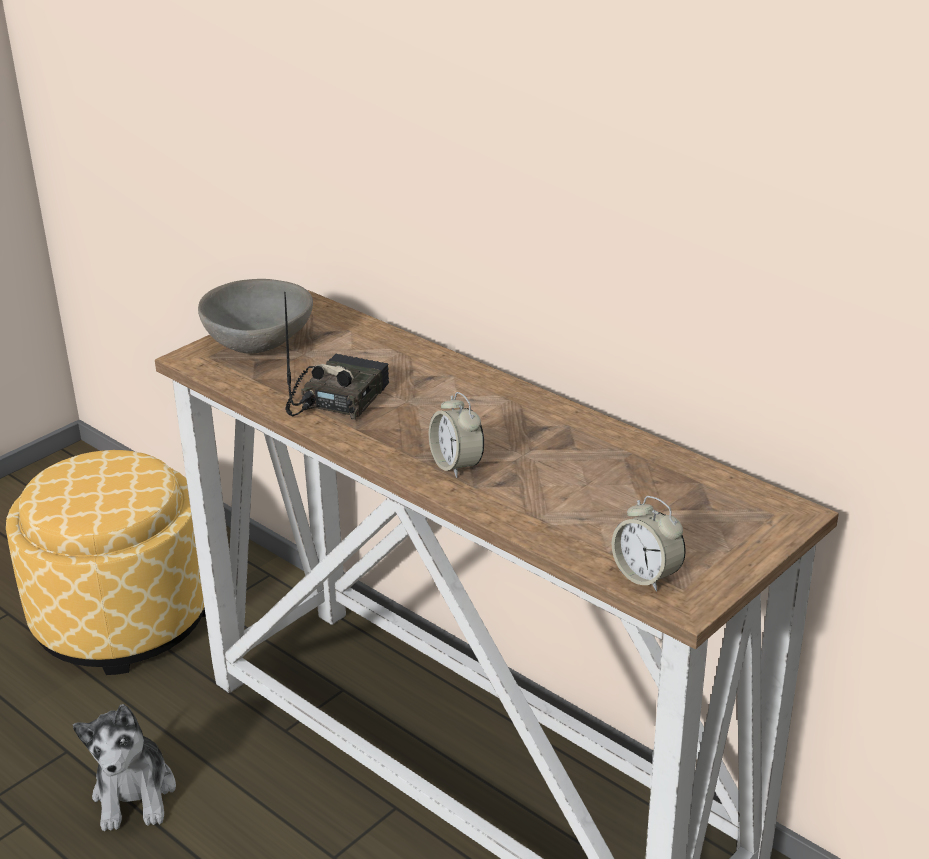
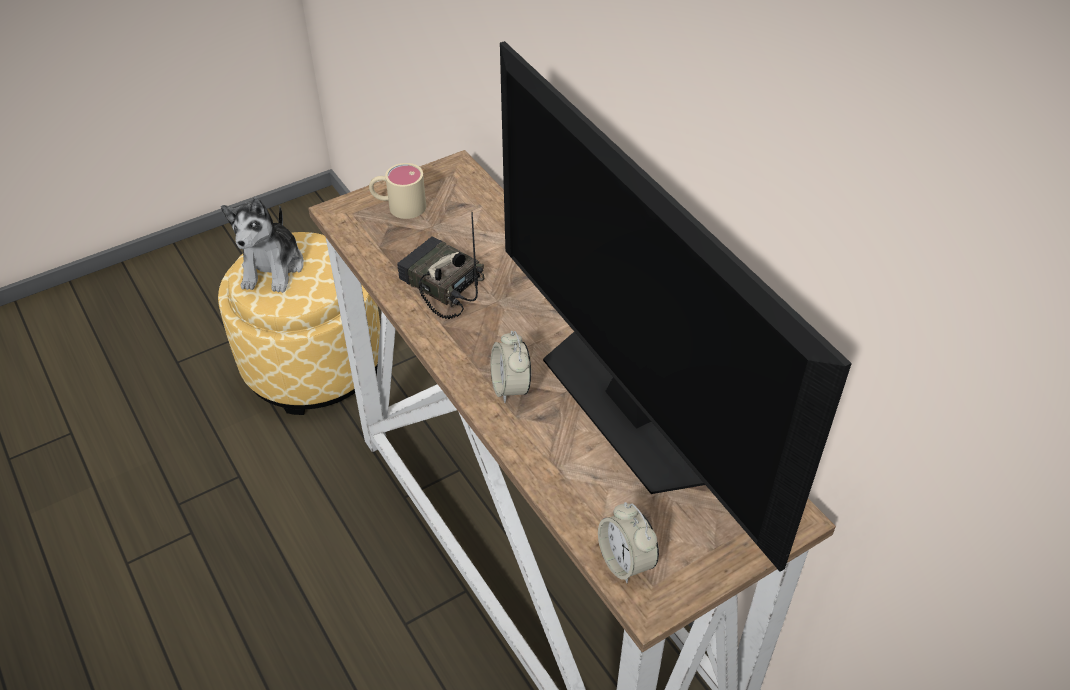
camera: 15 degrees right, 15 degrees up
plush toy [73,704,176,831] -> plush toy moved to [221,197,304,293]
grey bowl [198,279,313,353] -> beige mug [369,163,426,219]
radio [284,292,389,420] -> radio turned 90 degrees counterclockwise [397,212,484,319]
none -> television [500,41,852,572]

